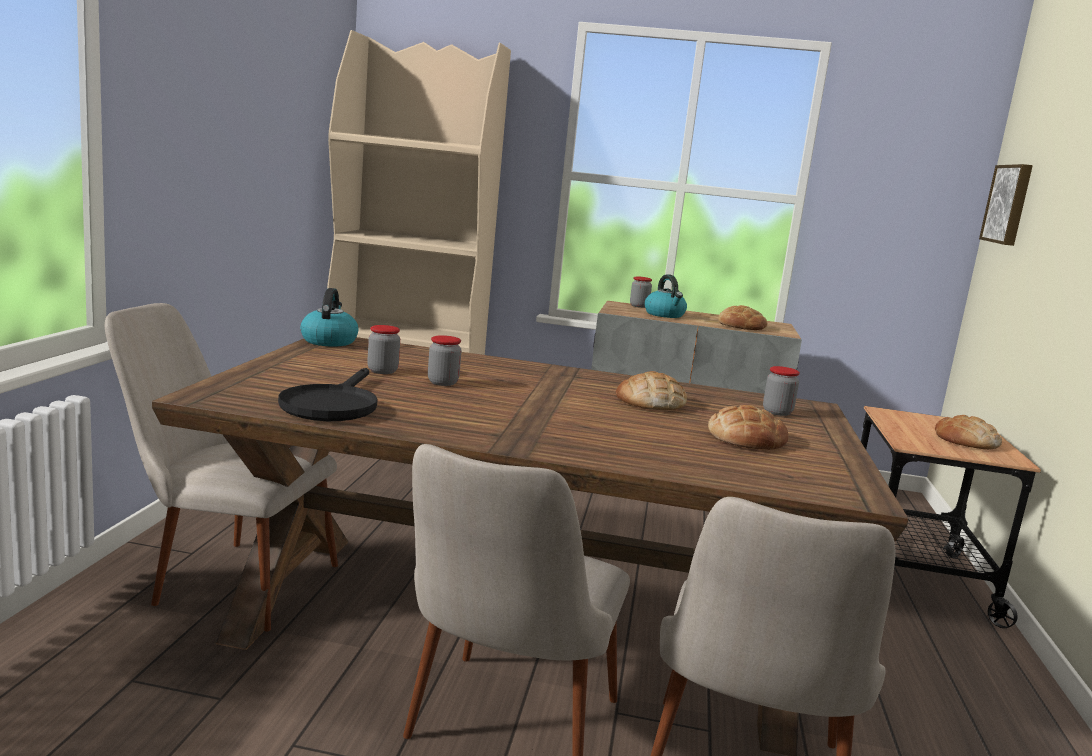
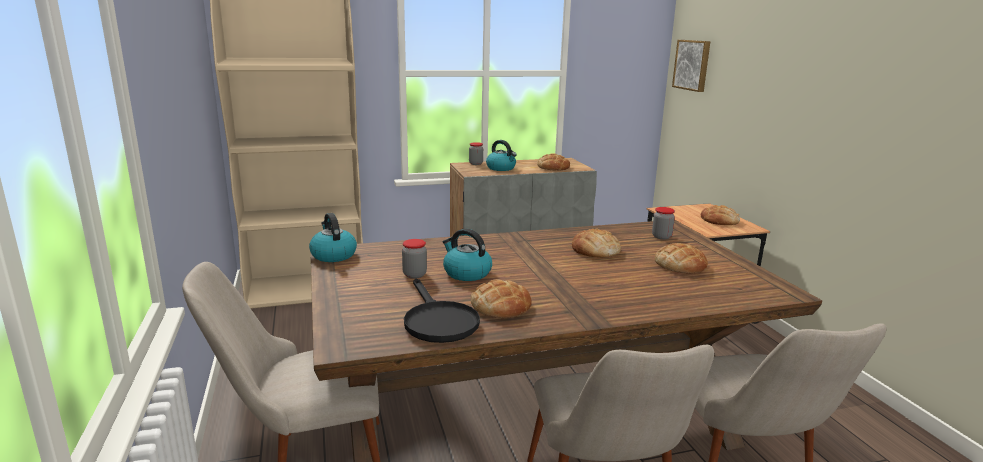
camera: 25 degrees left, 5 degrees up
jar [428,335,462,386] -> kettle [443,229,492,281]
none -> bread [471,279,532,318]

